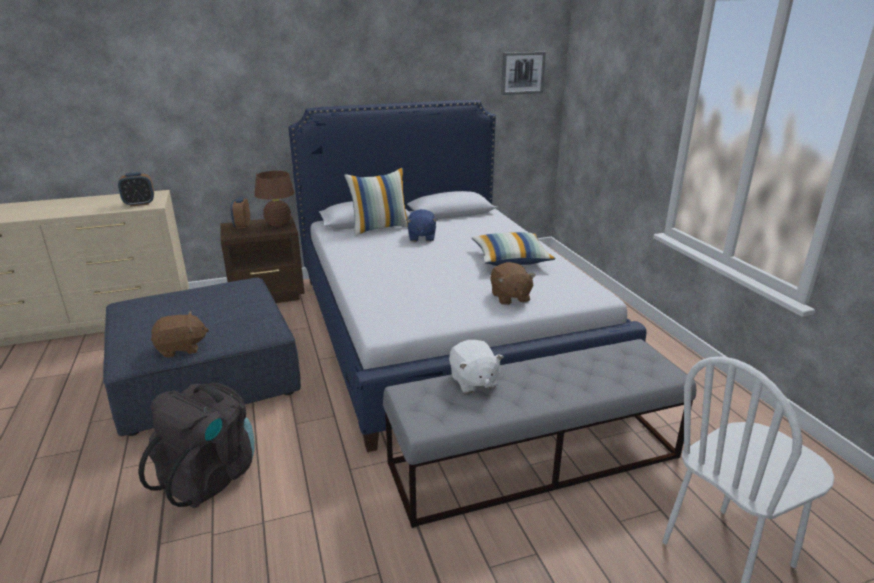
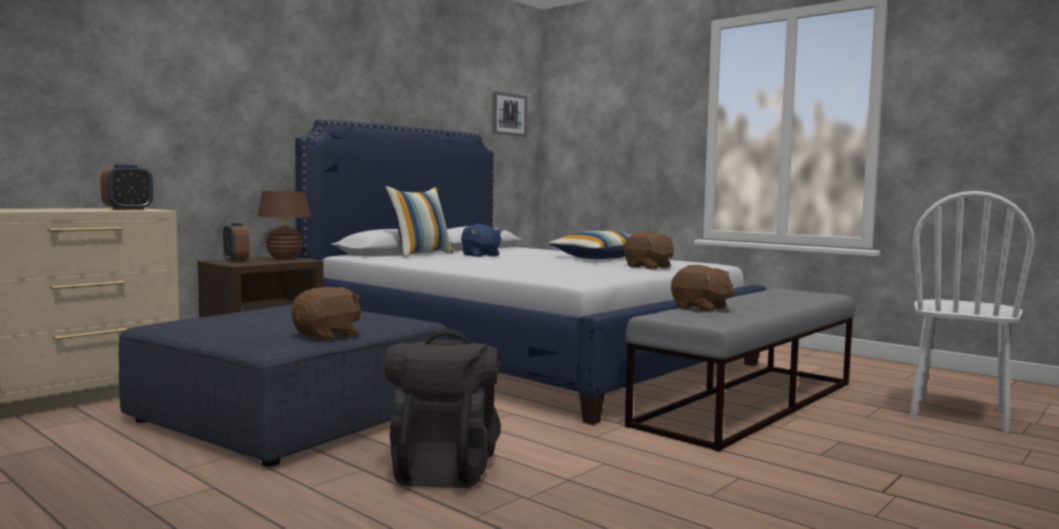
camera: 30 degrees left, 20 degrees down
white plush toy [449,340,504,394] -> brown plush toy [671,265,734,312]

